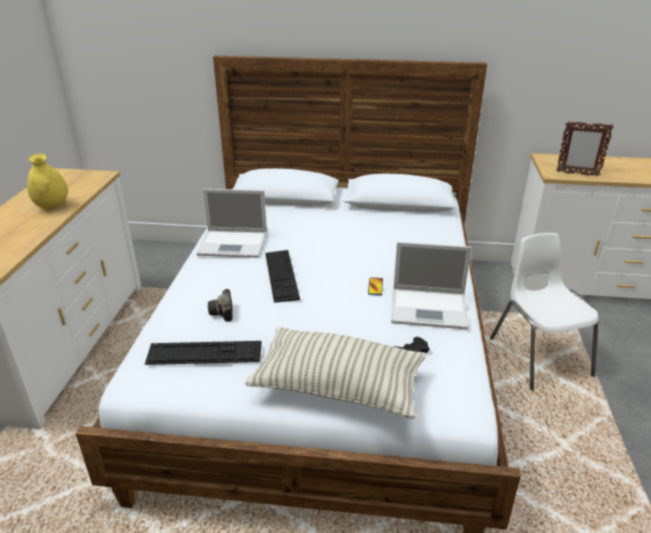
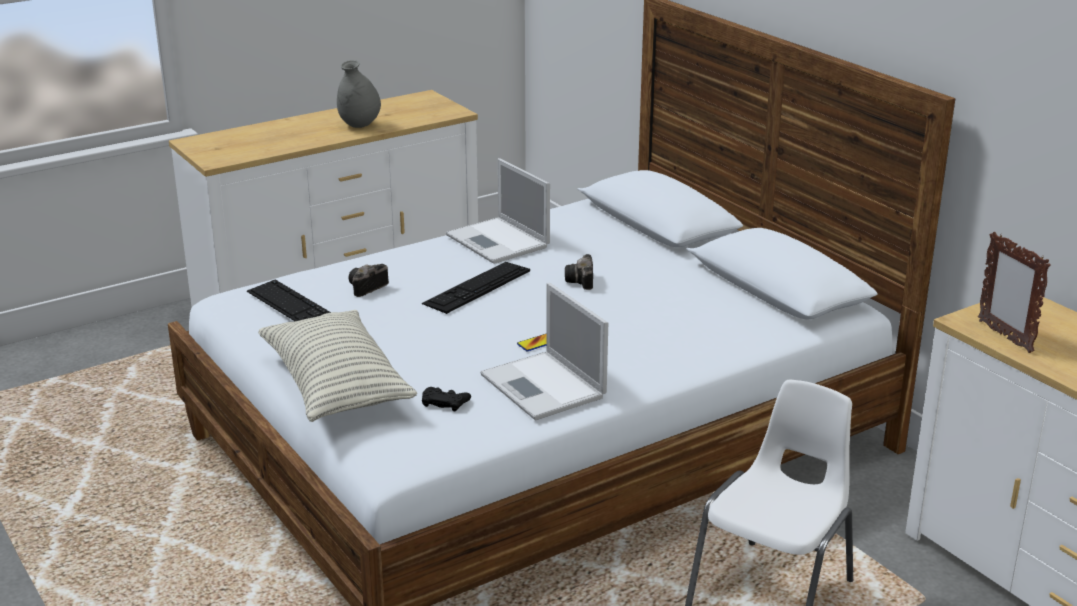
camera: 50 degrees right, 5 degrees down
yellow vase [27,154,68,210] -> grey vase [337,60,381,128]
none -> camera [565,254,593,290]

